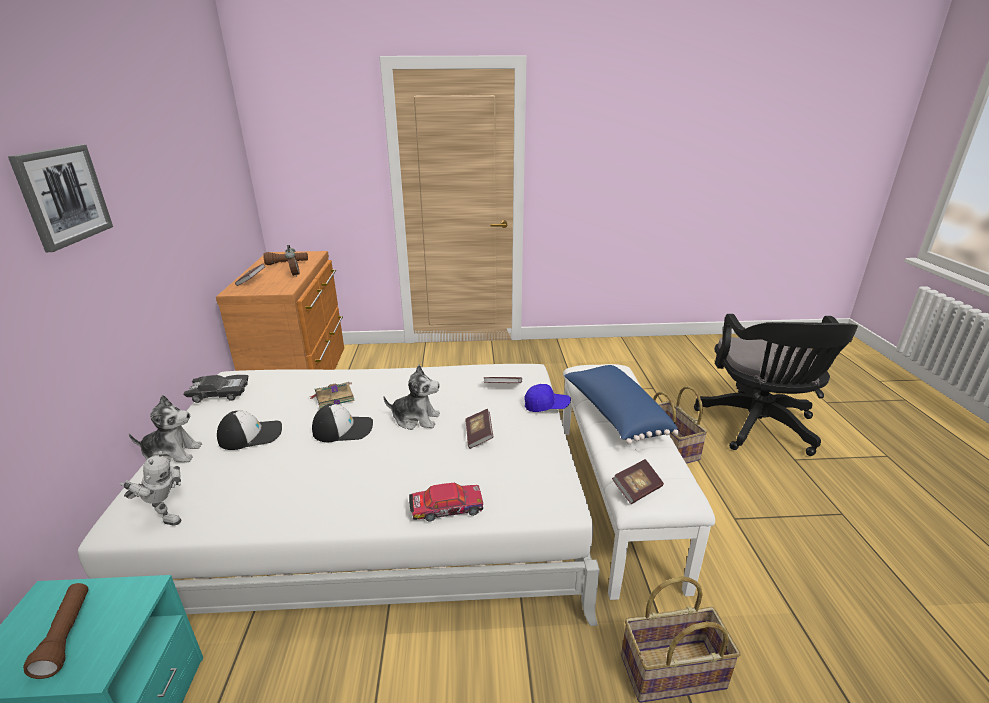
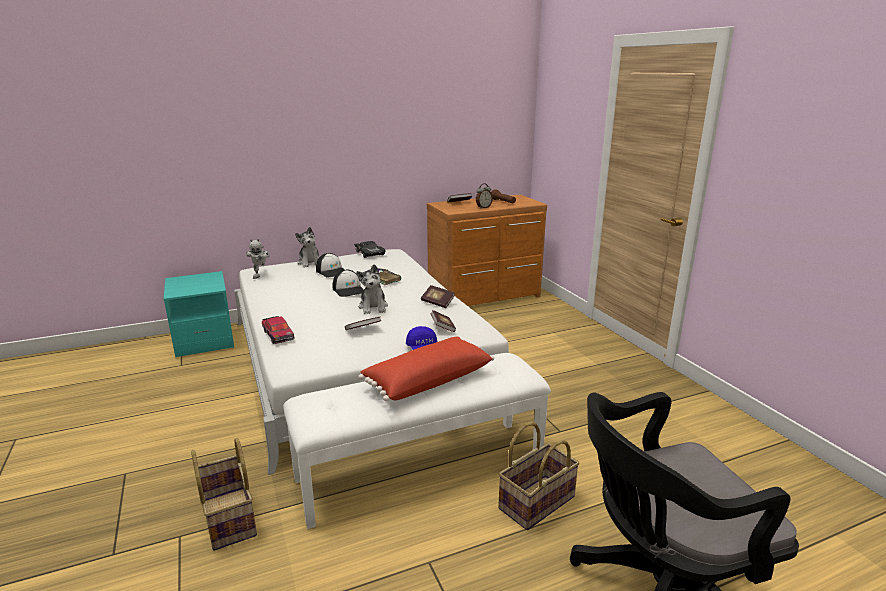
camera: 70 degrees right, 5 degrees down
picture [8,144,113,252] -> none
brown flashlight [23,583,89,679] -> none
blue pillow [564,365,679,444] -> red pillow [358,337,494,401]
book [612,459,664,504] -> book moved to [421,285,455,308]

